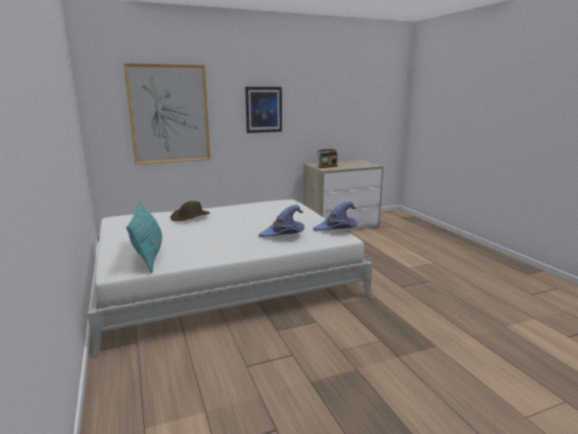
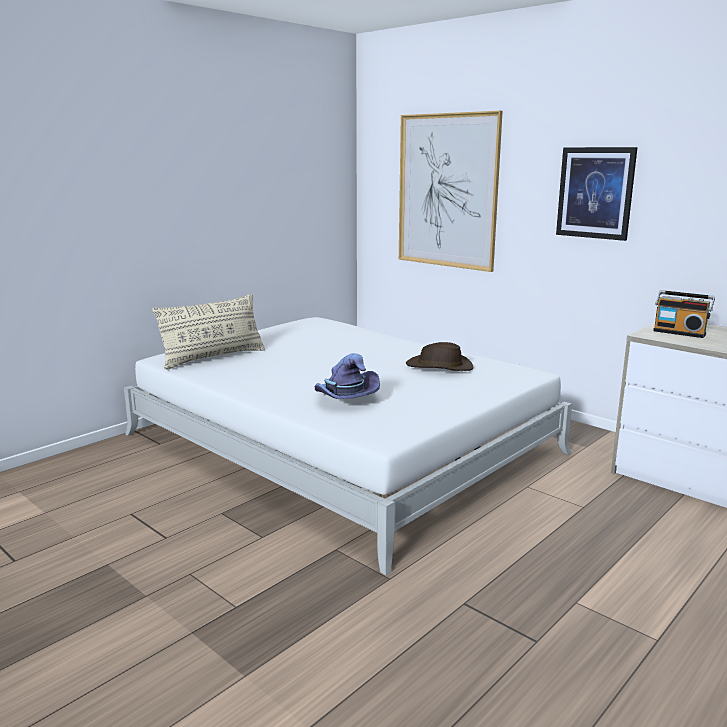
camera: 65 degrees right, 0 degrees up
turquoise pillow [126,201,162,273] -> beige pillow [152,294,265,370]
brown hat [170,201,210,221] -> brown hat moved to [406,342,474,371]
purple hat [313,201,357,230] -> none

